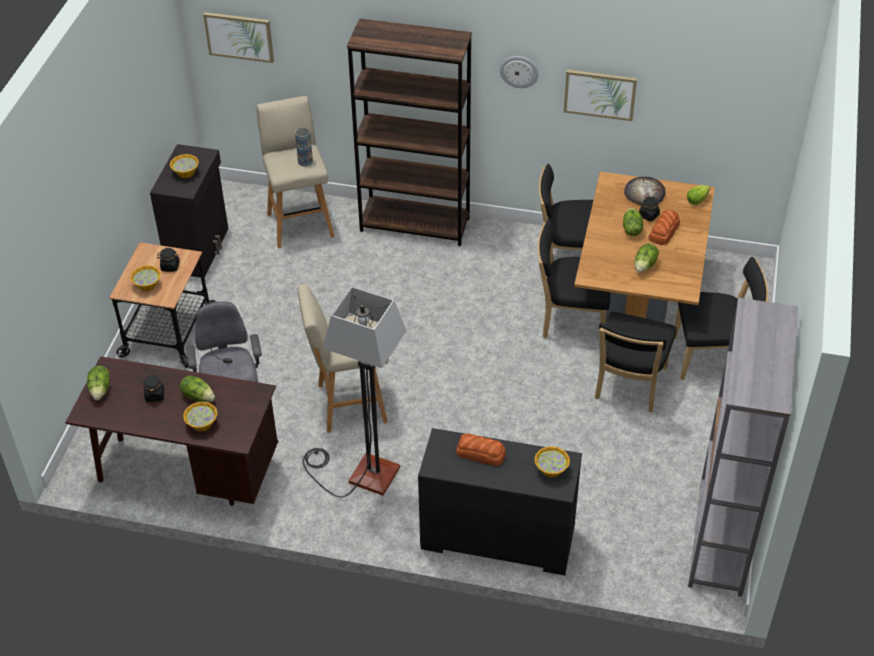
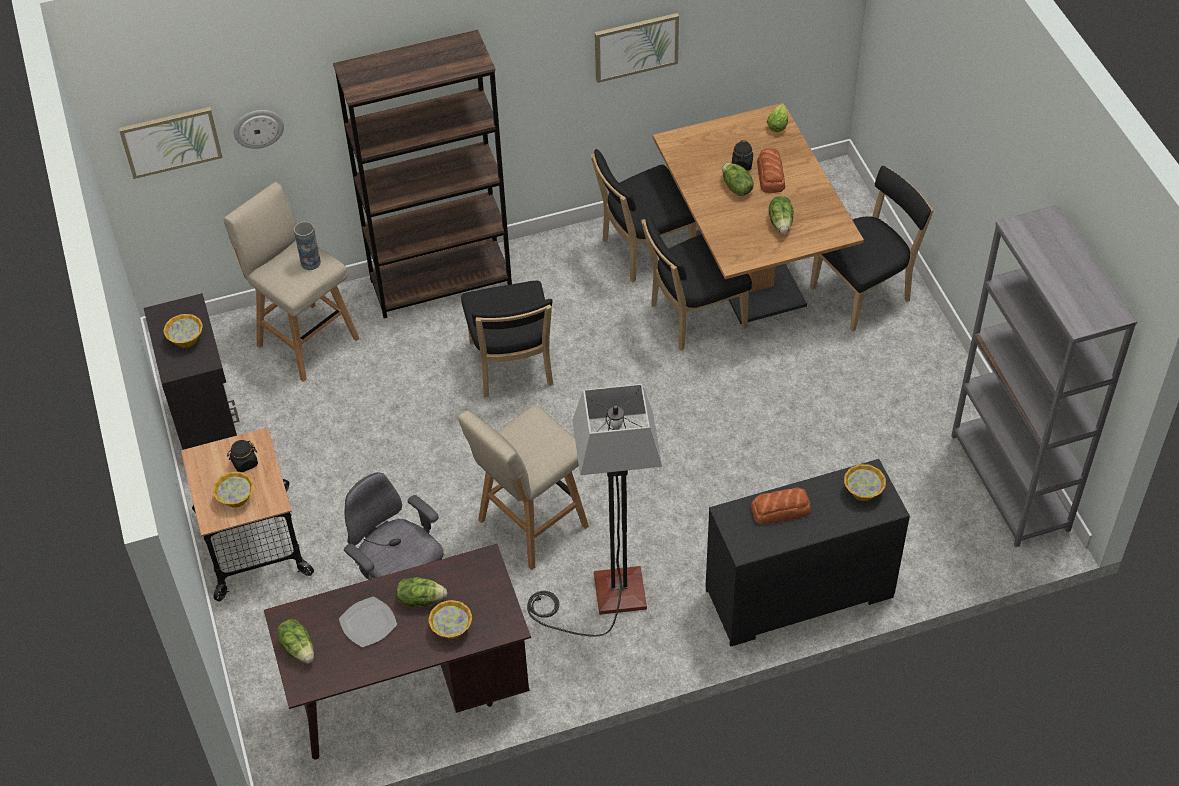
camera: 30 degrees left, 5 degrees up
black jar [143,375,164,402] -> plate [339,596,397,647]
wall clock [500,56,539,88] -> wall clock moved to [234,110,284,149]
black chair [595,312,676,412] -> black chair moved to [461,281,553,397]
bread [624,177,665,205] -> none

